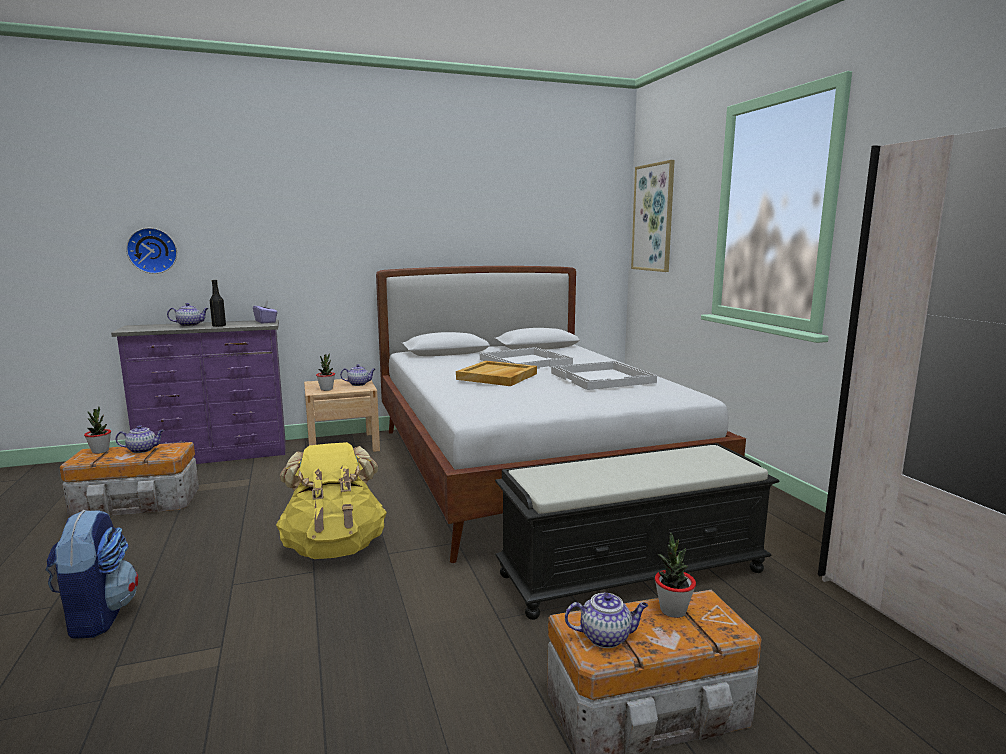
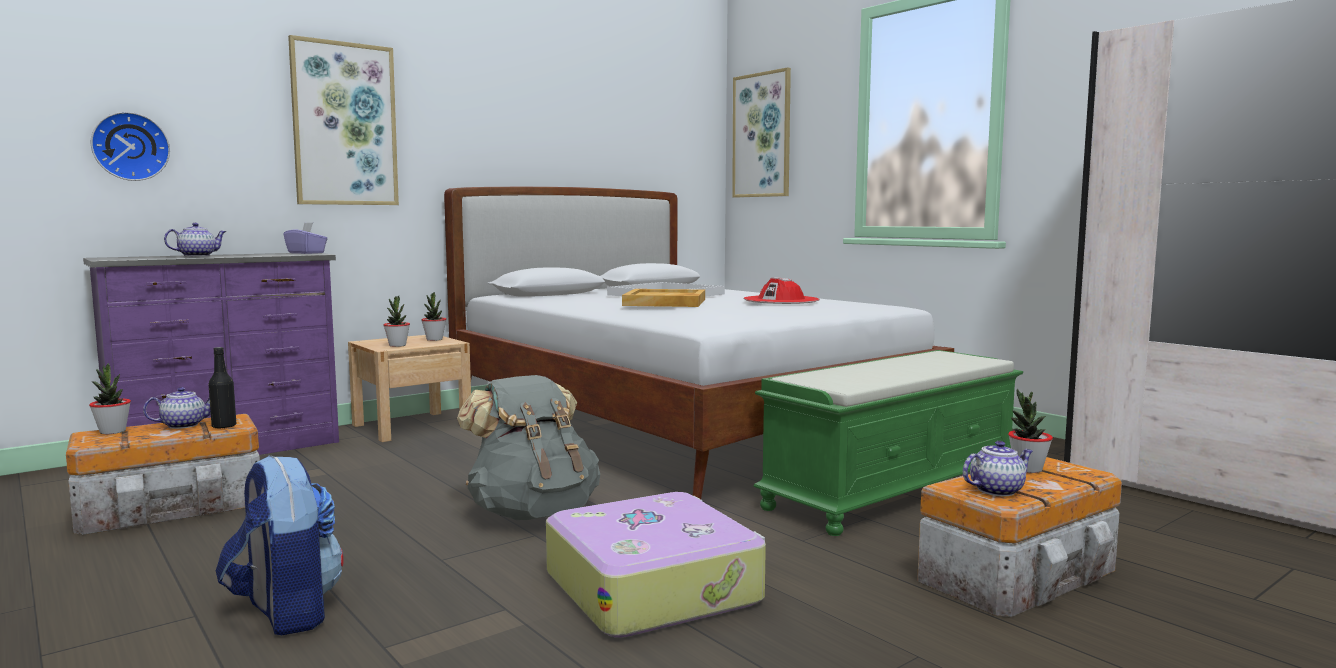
camera: 20 degrees left, 5 degrees down
black bottle [210,280,226,327] -> black bottle moved to [208,347,236,429]
yellow backpack [276,442,387,559] -> grey backpack [457,375,600,520]
teapot [340,364,376,386] -> potted plant [421,292,446,341]
black bench [495,443,779,620] -> green bench [754,350,1023,536]
white tray [551,361,657,390] -> red hat [744,277,820,304]
none -> picture [288,35,399,205]
none -> suitcase [546,492,766,638]

